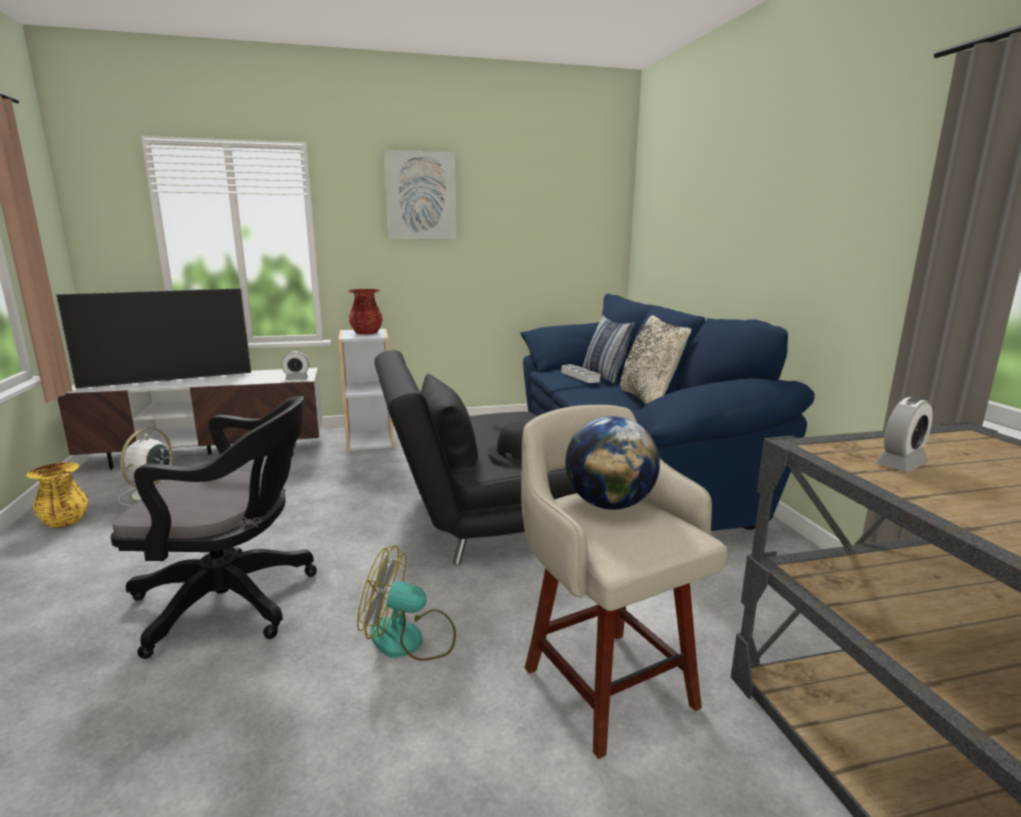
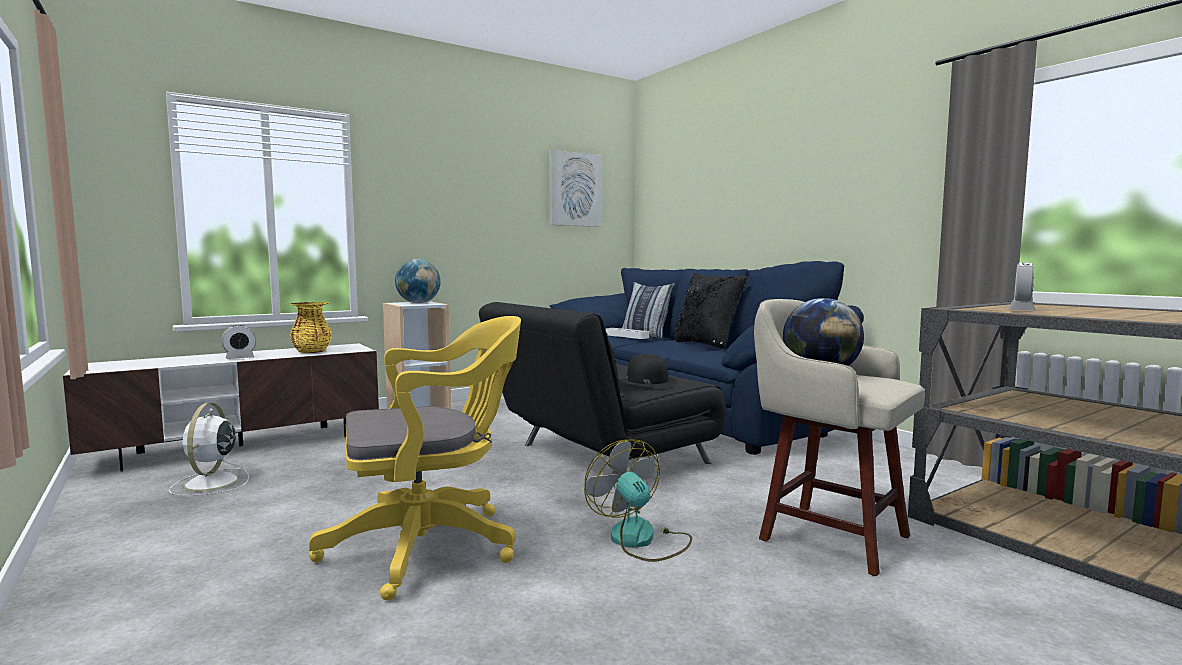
camera: 20 degrees left, 10 degrees down
yellow vase [26,462,88,528] -> yellow vase moved to [290,302,332,353]
television [56,288,251,389] -> none
black office chair [110,396,317,659] -> yellow office chair [309,316,521,601]
alarm clock [281,351,309,380] -> alarm clock moved to [221,325,256,359]
red vase [348,289,383,335] -> globe [395,259,441,303]
fan [357,545,456,661] -> fan turned 75 degrees clockwise [584,439,692,562]
picture [383,150,456,239] -> picture moved to [549,150,602,227]
beige pillow [620,315,691,405] -> black pillow [675,273,747,349]

